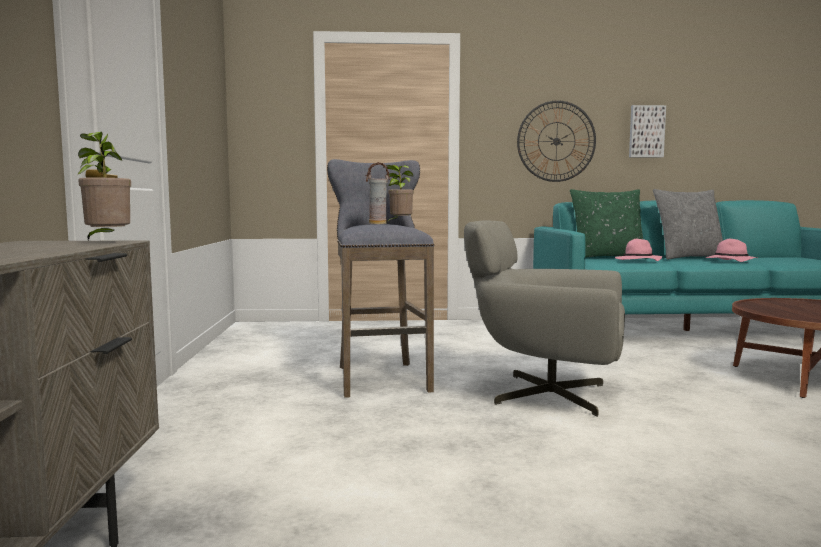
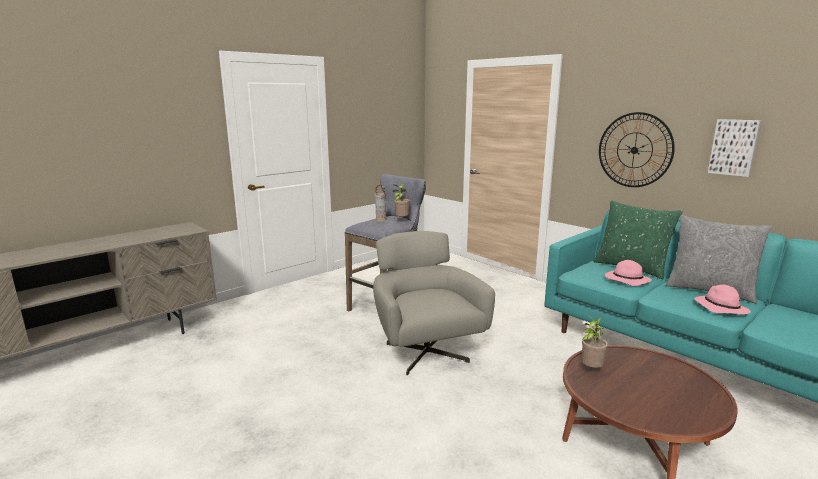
camera: 50 degrees right, 10 degrees up
potted plant [77,132,131,240] -> potted plant moved to [582,315,608,368]

